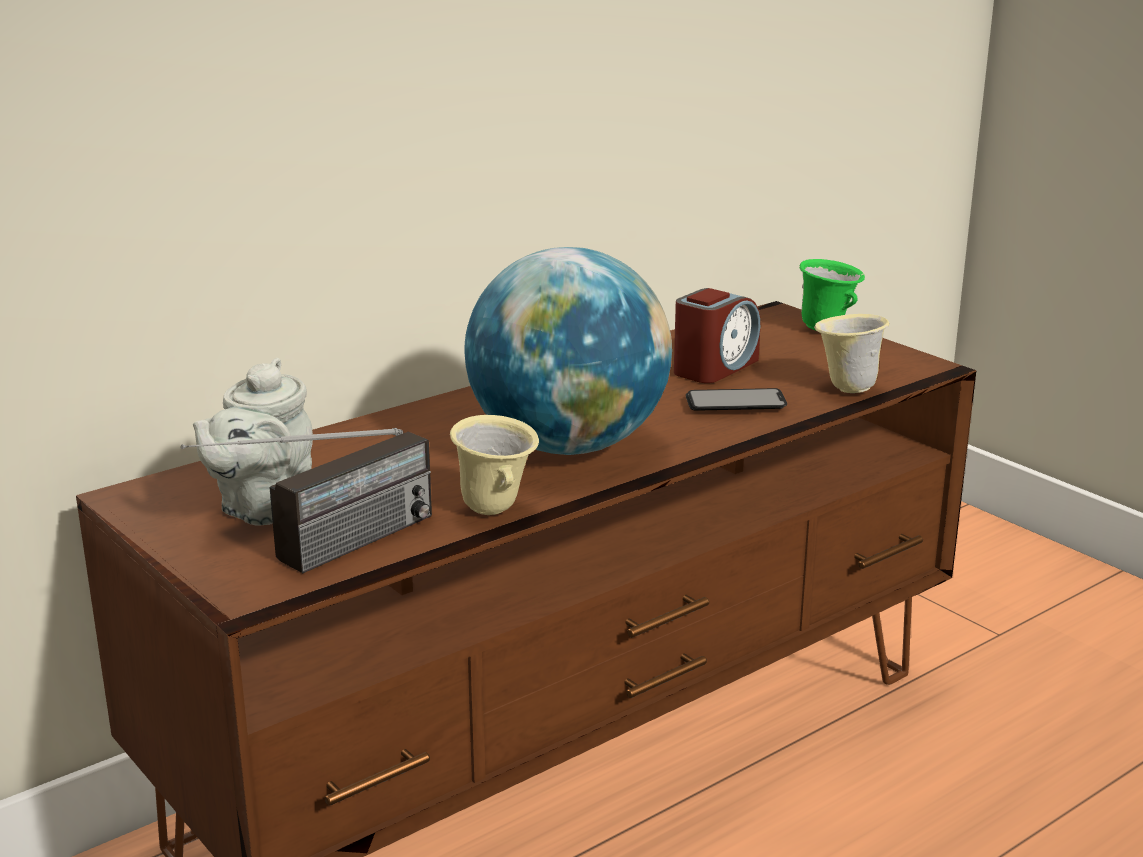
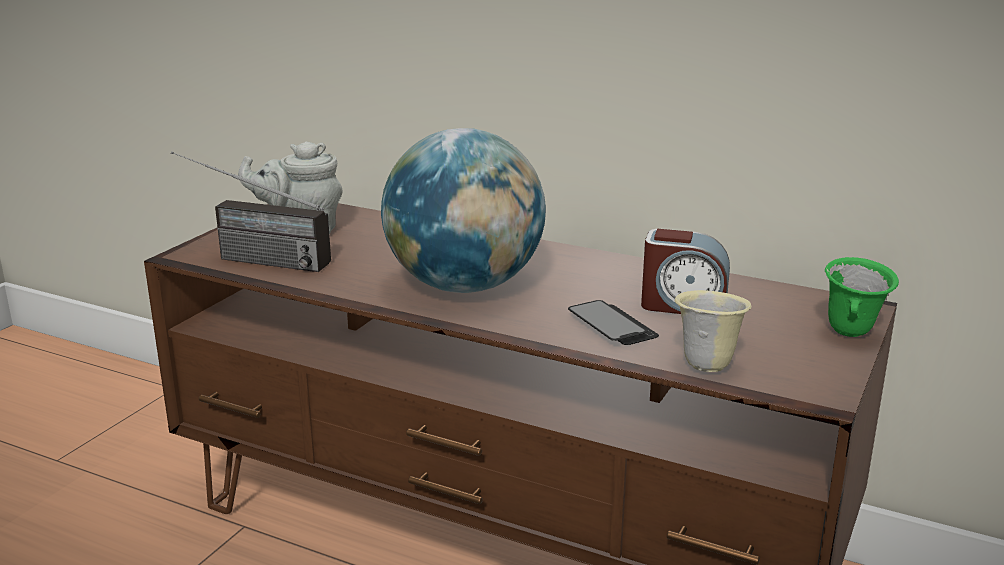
camera: 65 degrees right, 0 degrees up
beige mug [450,415,539,515] -> none

